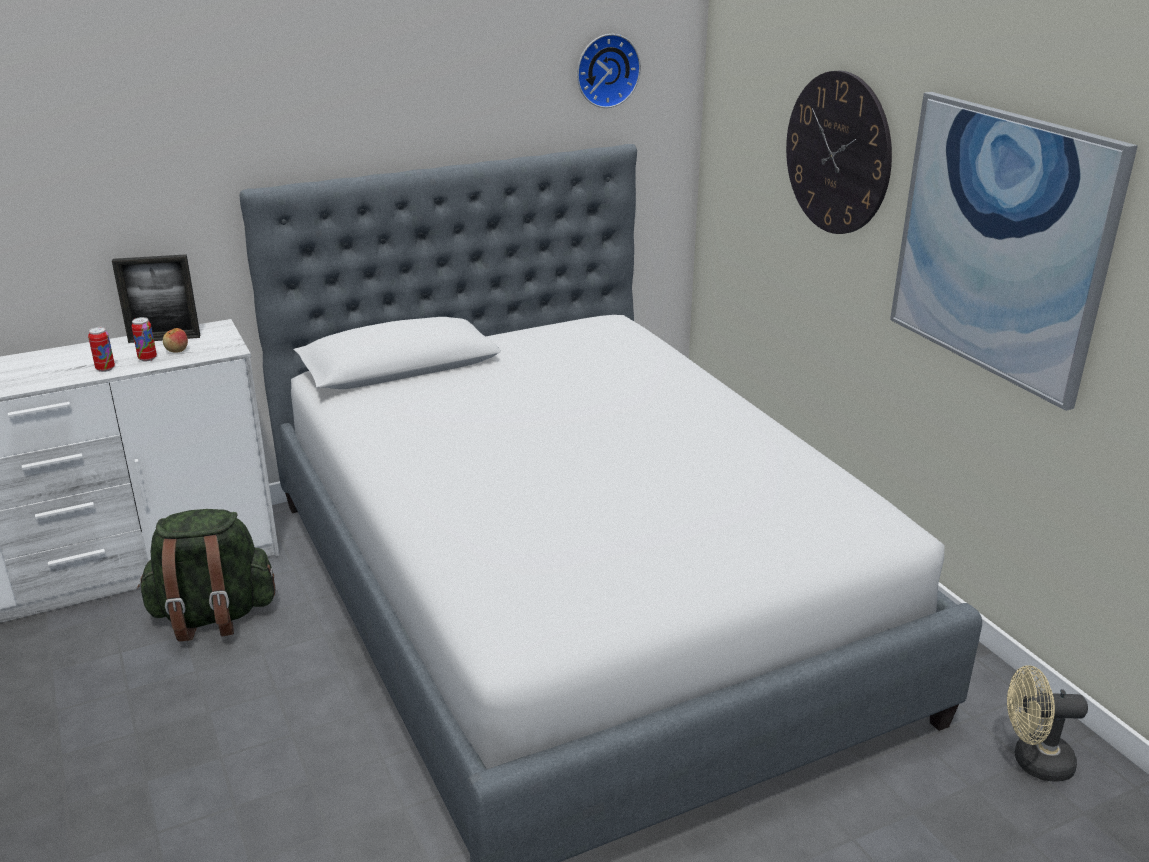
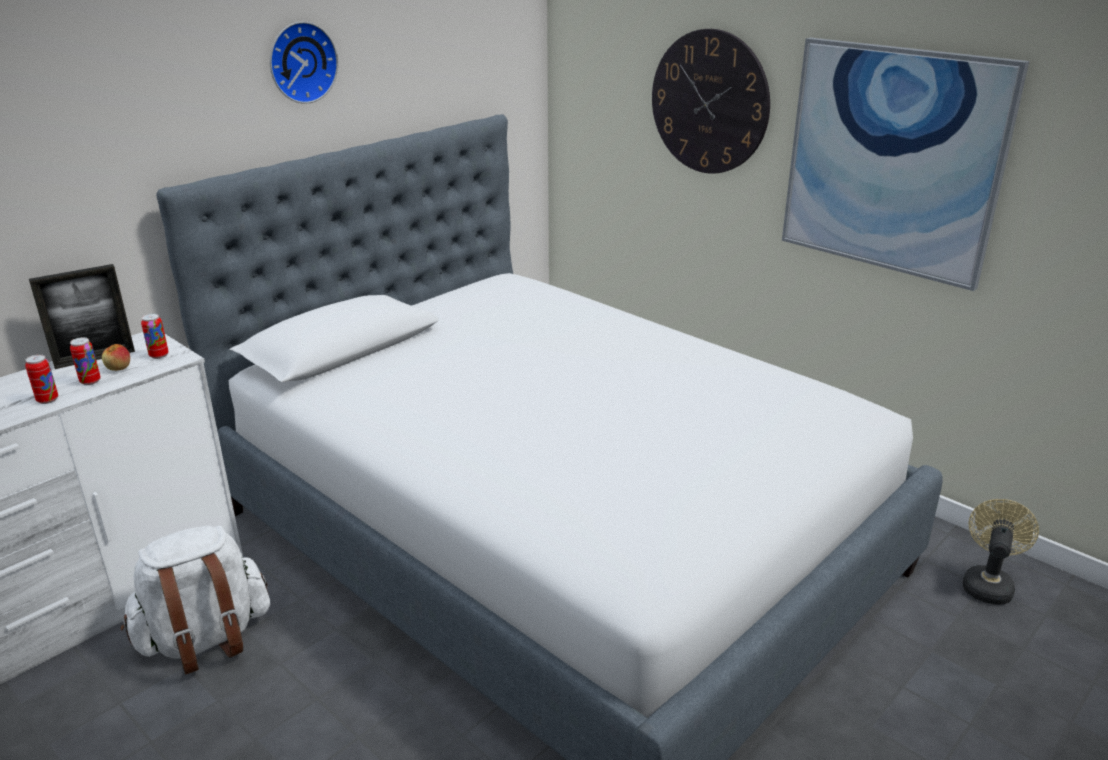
camera: 20 degrees left, 0 degrees up
green backpack [137,509,275,641] -> white backpack [121,526,270,674]
wall clock [577,34,641,108] -> wall clock moved to [270,21,338,104]
beige fan [1007,665,1088,782] -> beige fan turned 135 degrees clockwise [962,499,1039,605]
none -> can [141,313,169,359]

